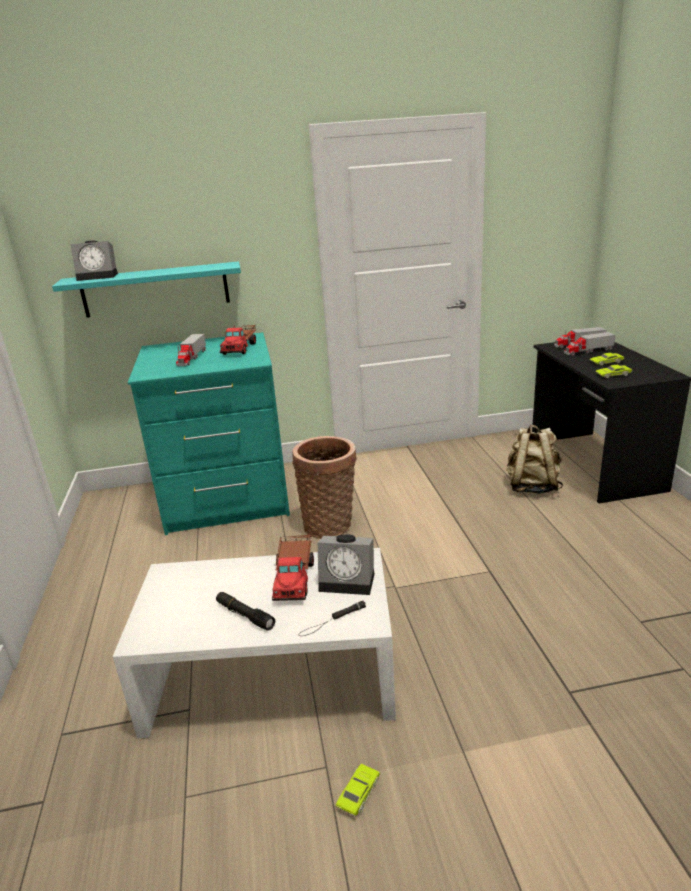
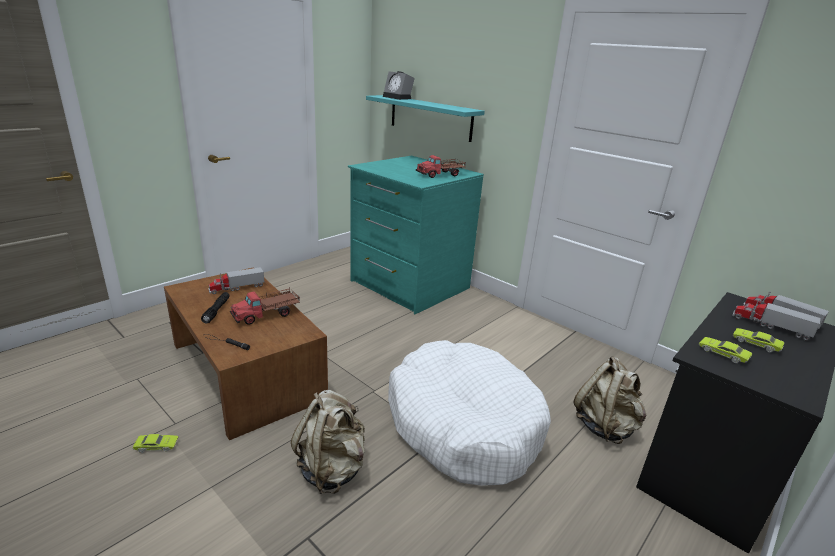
camera: 50 degrees right, 0 degrees up
white coffee table [113,548,396,738] -> brown coffee table [164,267,328,440]
toy truck [176,334,206,366] -> toy truck moved to [209,267,264,294]
basket [292,436,357,539] -> none
alarm clock [318,534,375,595] -> none
none -> beige backpack [291,390,365,494]
none -> white dog bed [388,340,551,486]

